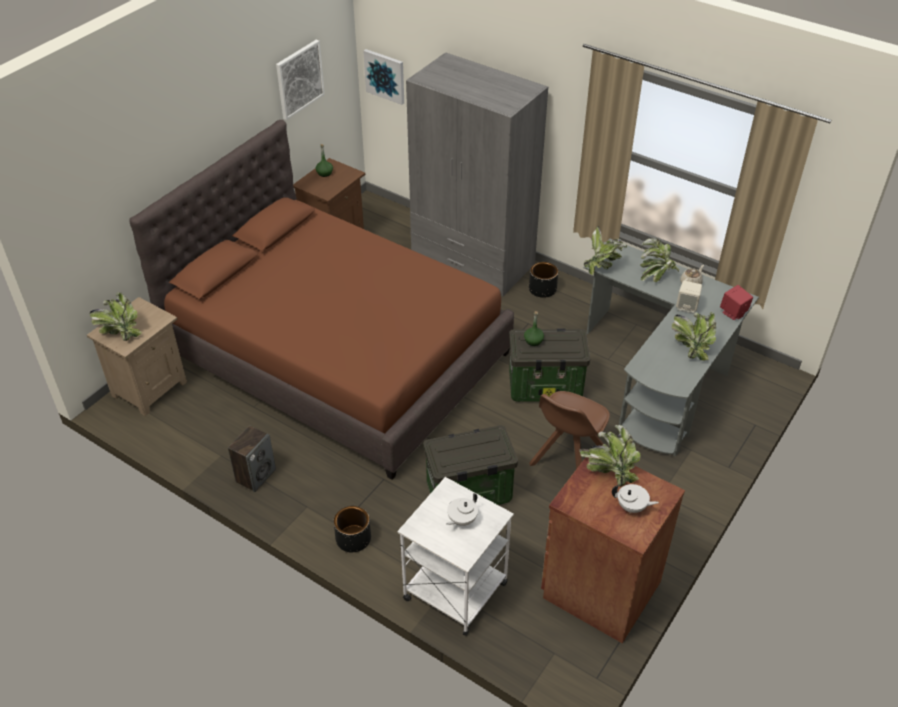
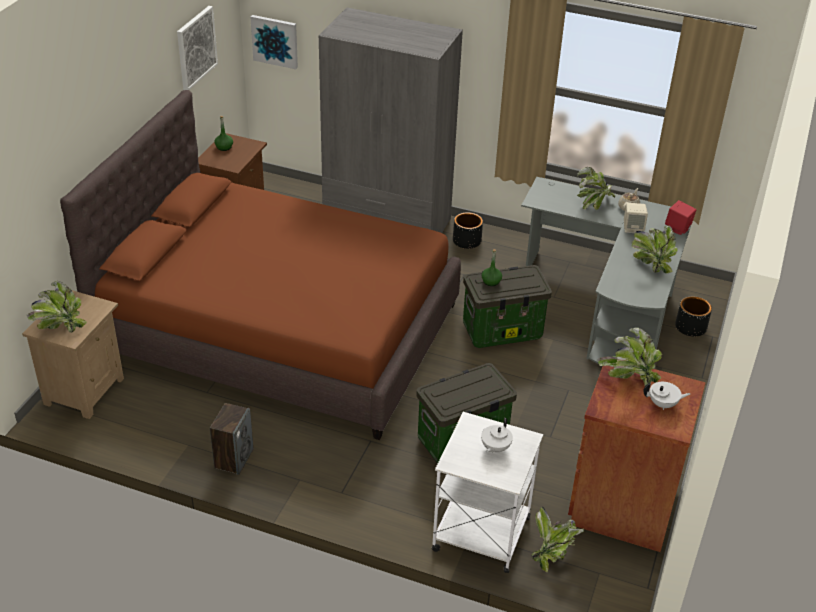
camera: 15 degrees left, 5 degrees down
black planter [334,506,371,553] -> black planter moved to [675,296,712,337]
brown chair [529,391,610,469] -> none
potted plant [584,226,627,275] -> potted plant moved to [531,507,584,572]

